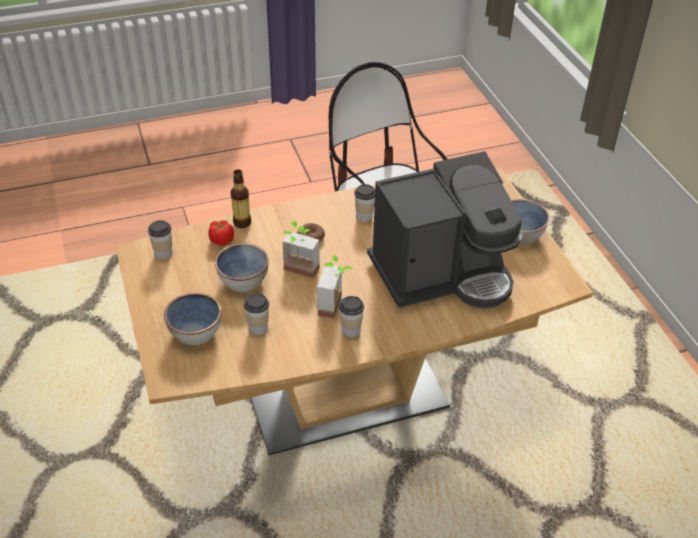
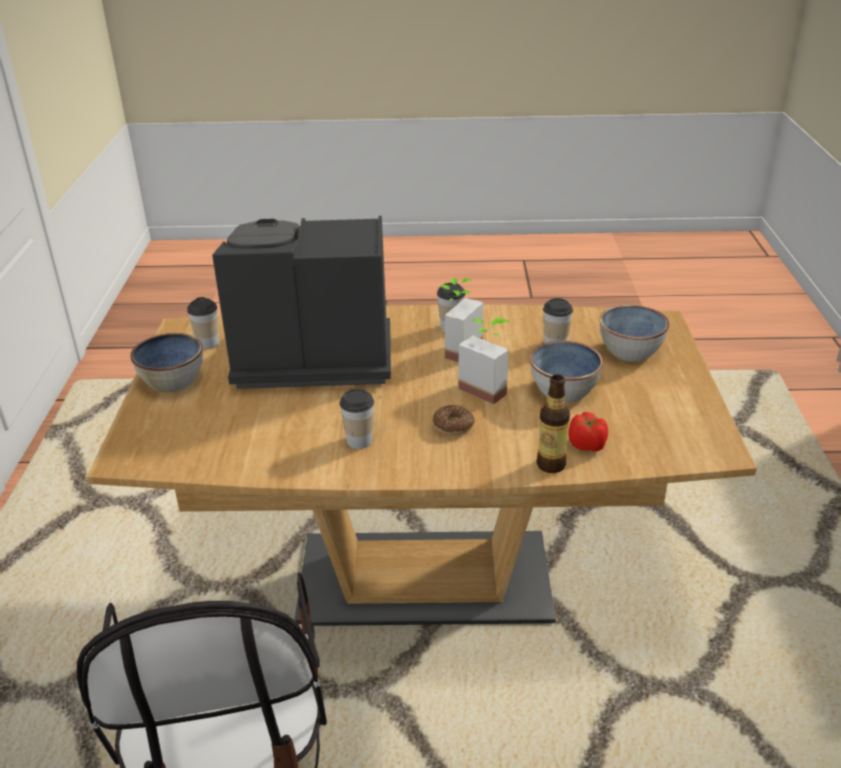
camera: 160 degrees left, 10 degrees down
cup [148,220,172,259] -> cup moved to [187,297,219,349]

